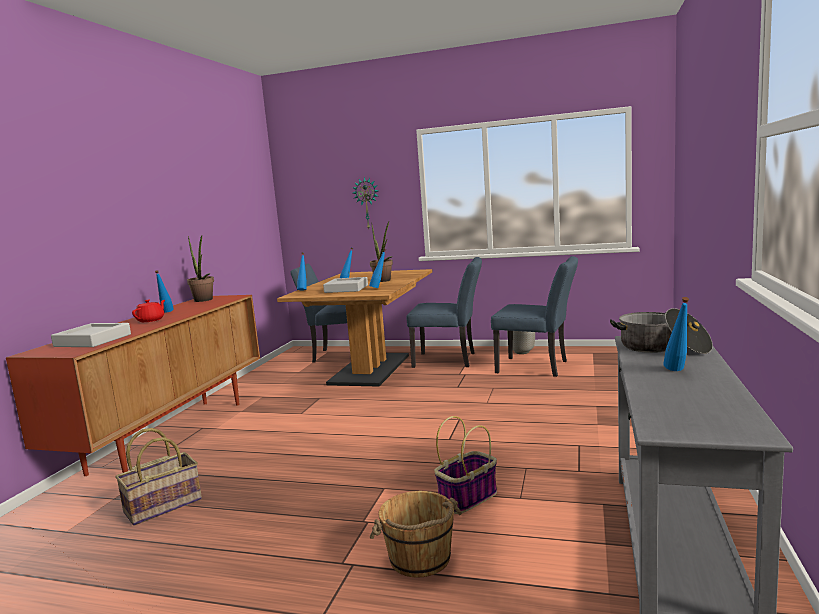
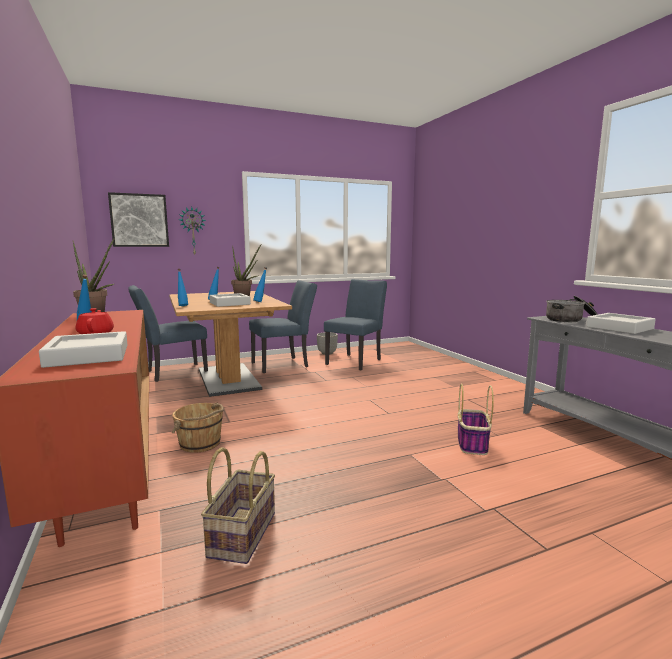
camera: 40 degrees left, 0 degrees up
brown bucket [370,491,462,578] -> brown bucket moved to [172,403,224,453]
blue chair [491,256,578,377] -> blue chair turned 45 degrees counterclockwise [324,279,387,370]
blue bottle [663,297,689,371] -> grey tray [586,313,656,334]
none -> picture [108,192,169,247]

